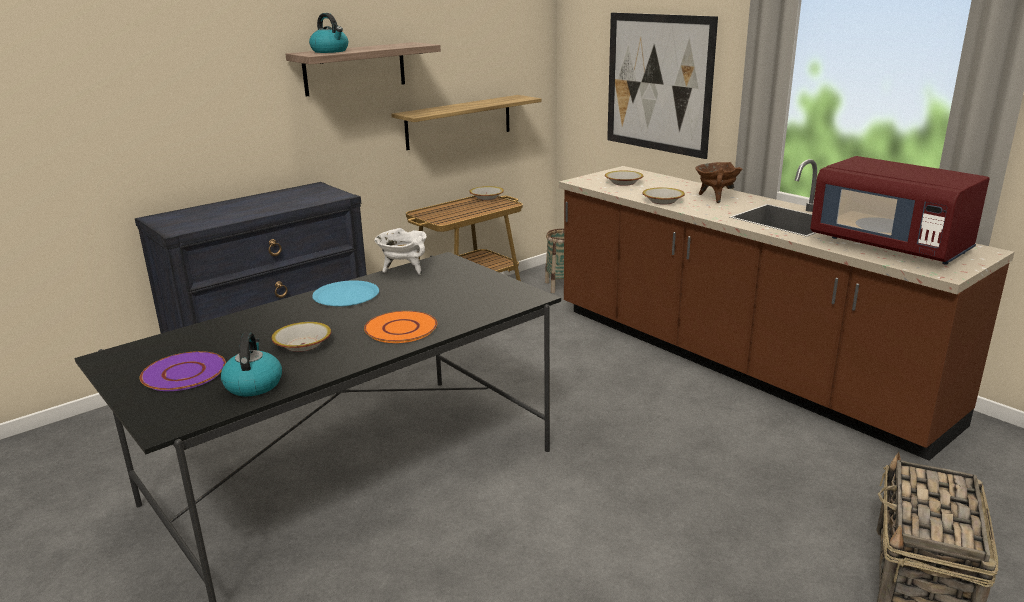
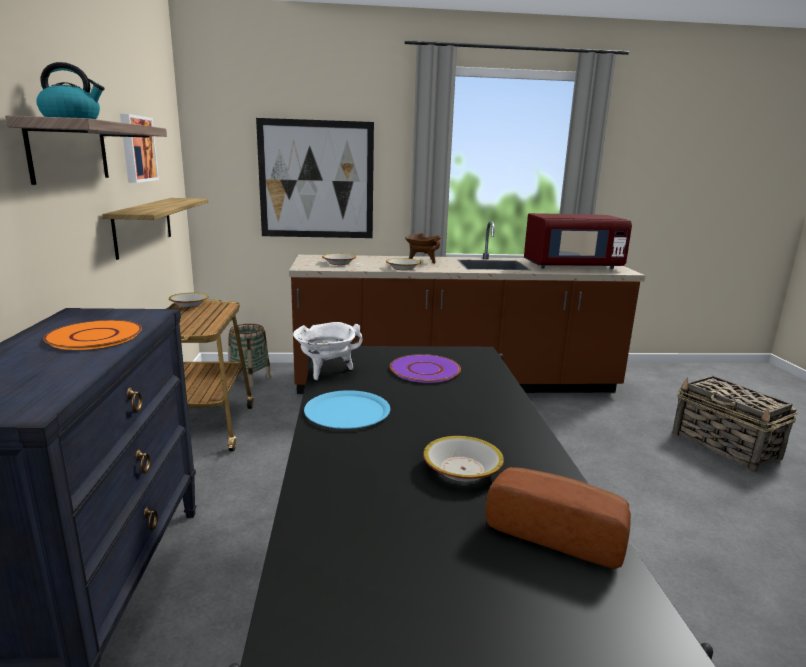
camera: 55 degrees left, 5 degrees down
purple plate [140,351,226,391] -> purple plate moved to [390,354,461,383]
kettle [221,332,282,396] -> bread [486,467,631,569]
orange plate [364,311,437,343] -> orange plate moved to [43,320,142,350]
none -> picture [120,114,159,183]

